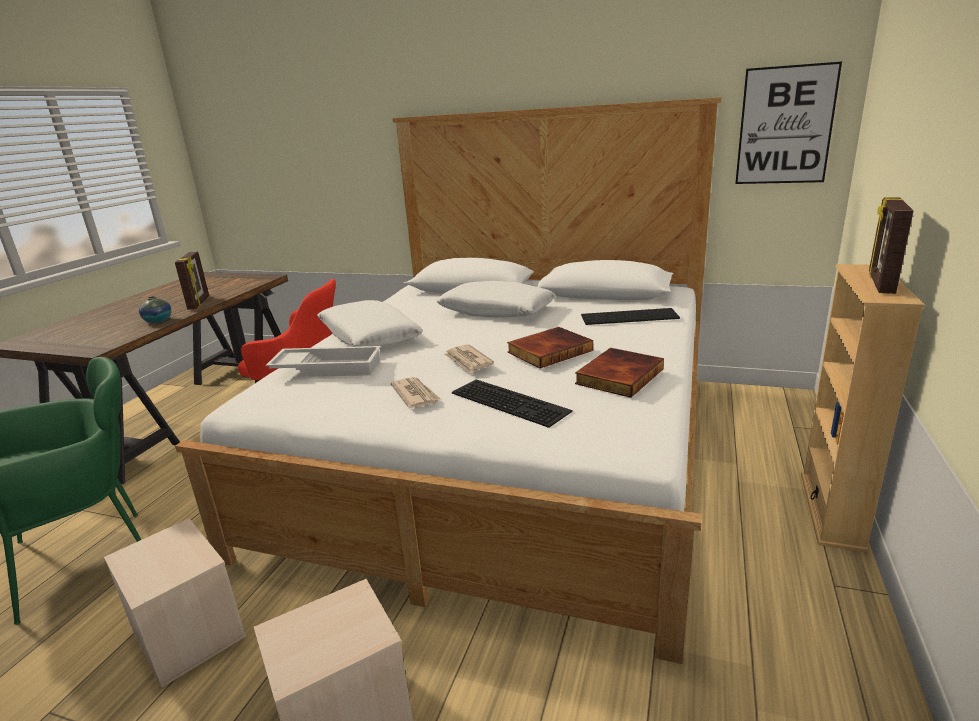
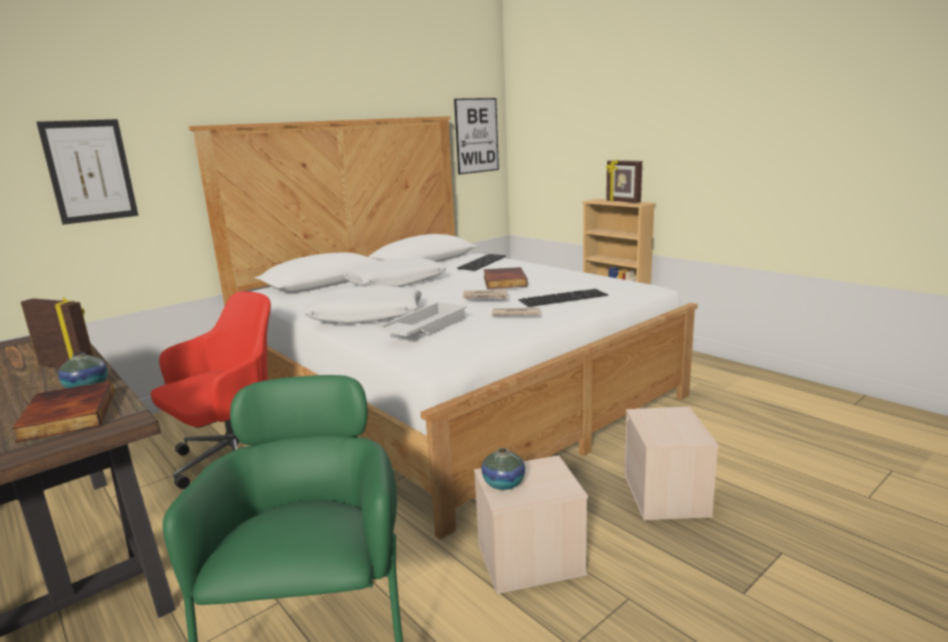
camera: 60 degrees left, 5 degrees down
book [575,348,664,398] -> book moved to [11,381,114,443]
none -> picture [36,119,138,225]
none -> vase [482,448,525,490]

